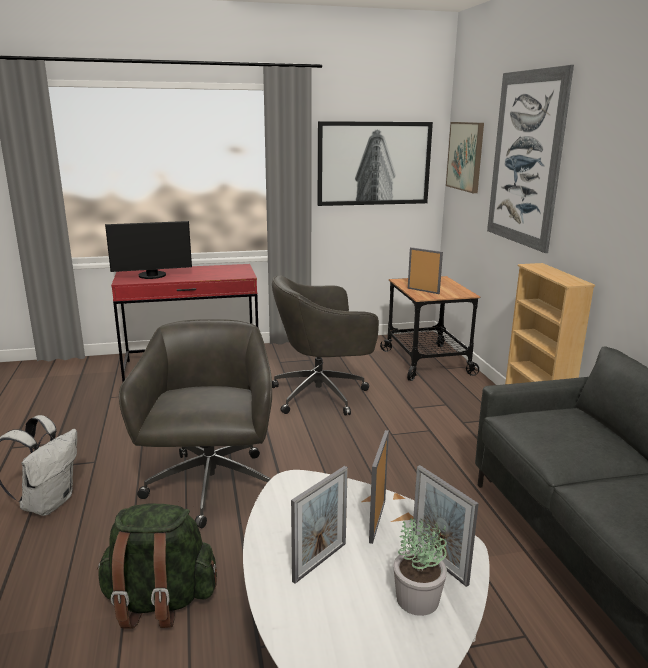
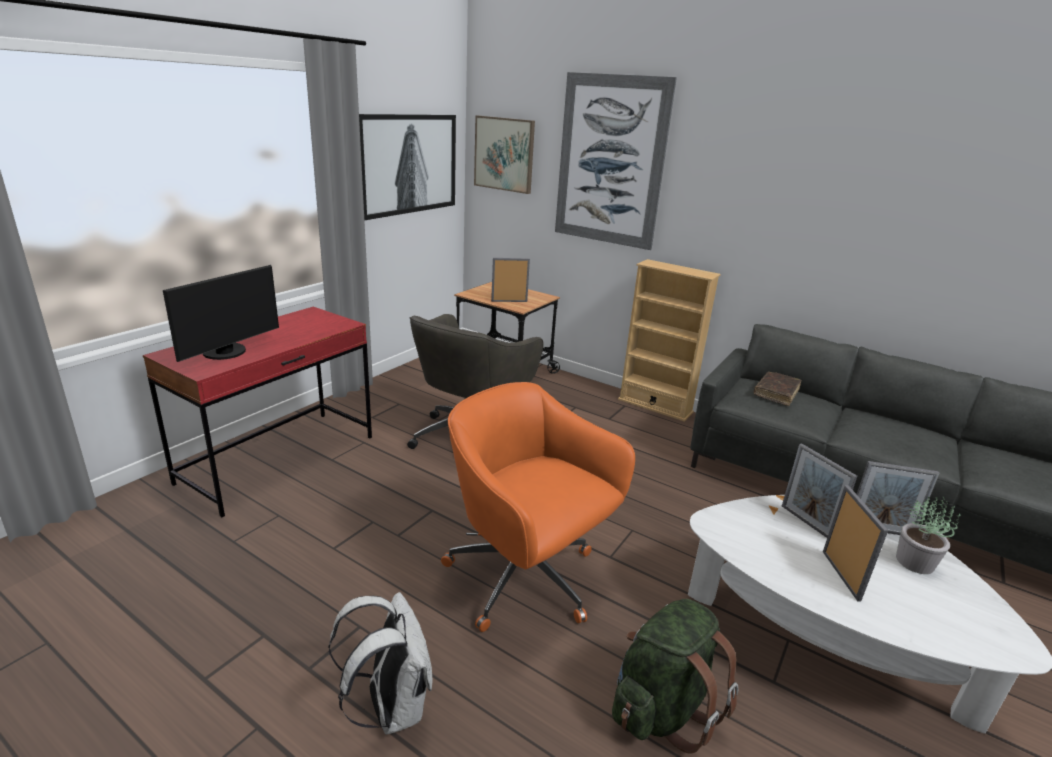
camera: 45 degrees left, 5 degrees up
grey office chair [119,319,272,529] -> orange office chair [441,382,635,632]
none -> brown book [754,372,802,406]

